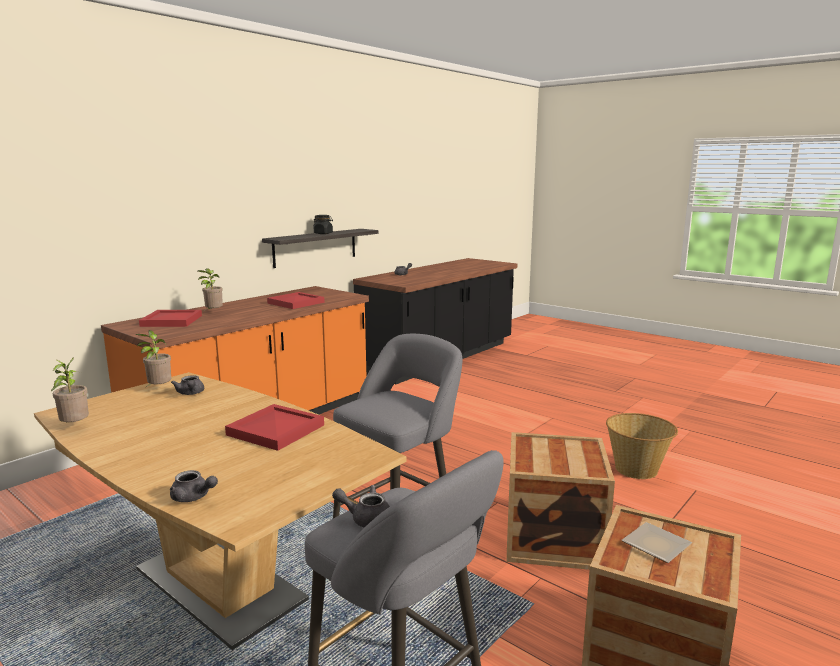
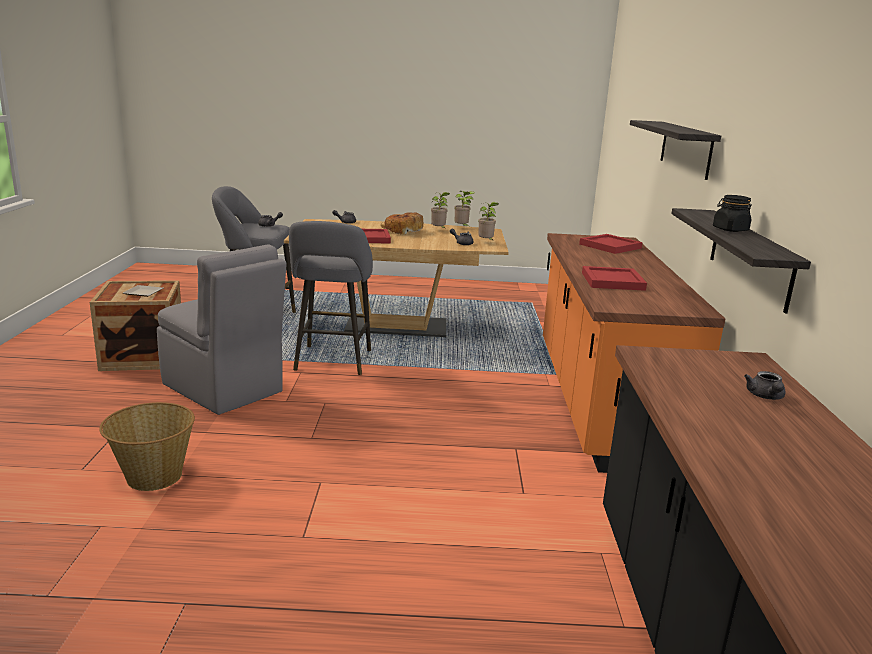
camera: 140 degrees right, 5 degrees up
potted plant [197,268,223,311] -> potted plant moved to [431,192,449,229]
crate [506,432,615,570] -> grey chair [157,244,286,415]
none -> bread [381,212,423,235]
none -> shelf [630,120,721,180]

